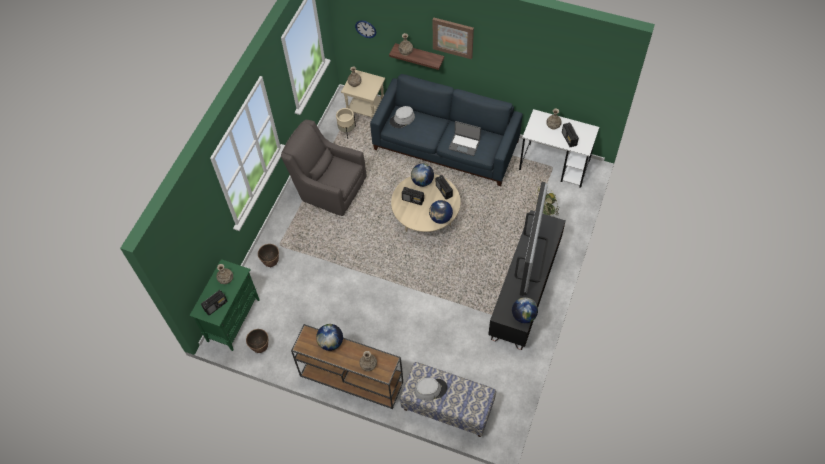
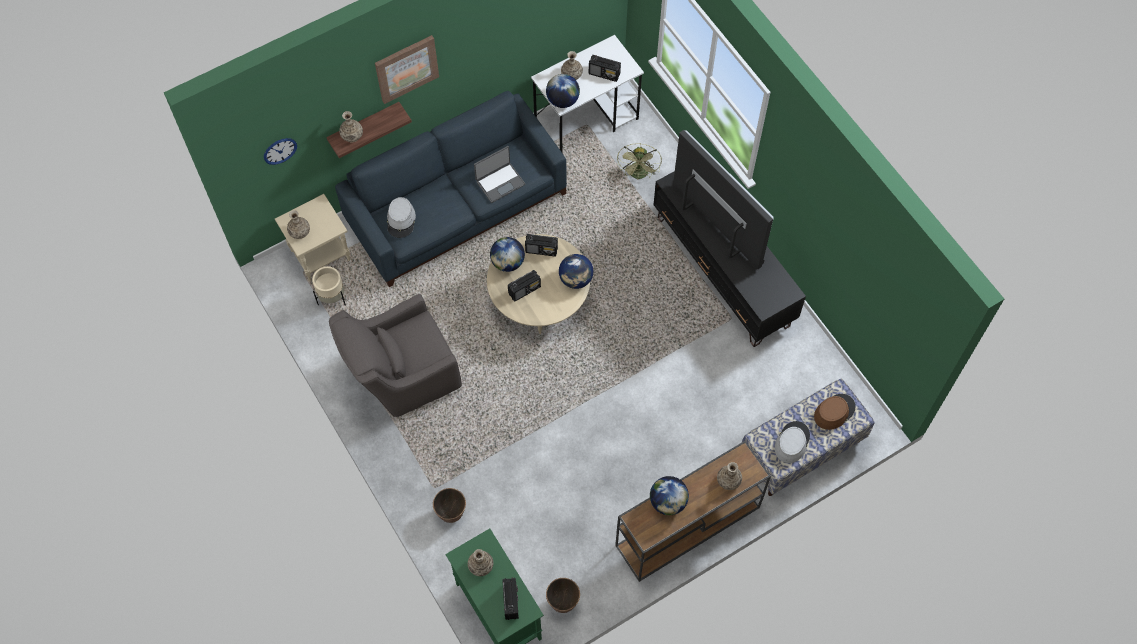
camera: 55 degrees left, 5 degrees up
globe [512,297,538,323] -> globe moved to [546,74,580,108]
none -> brown hat [814,394,855,430]

